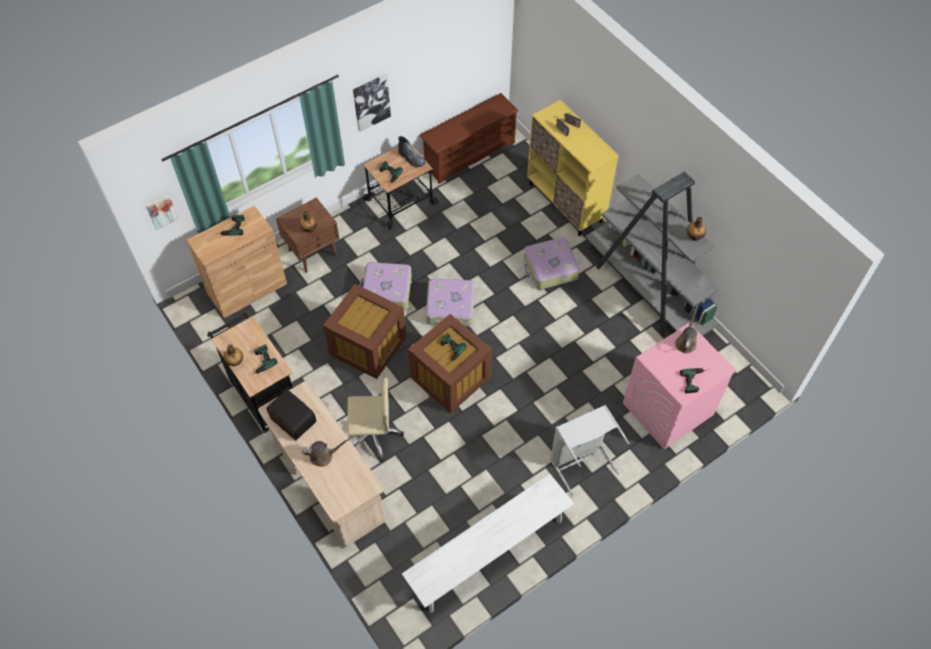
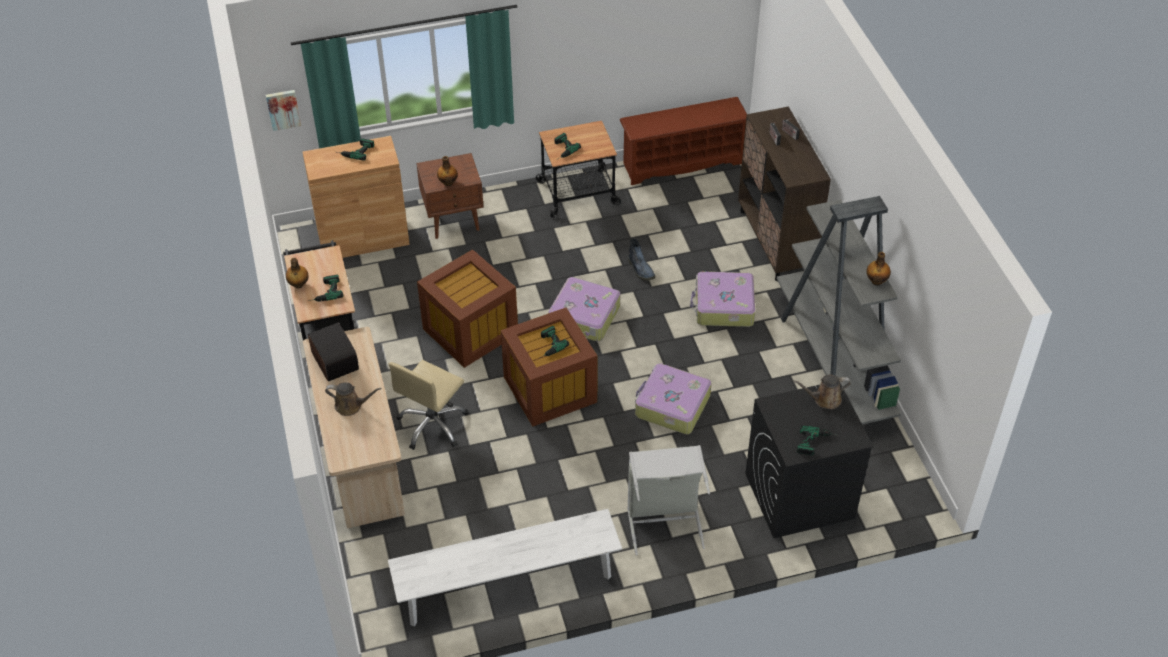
camera: 20 degrees right, 10 degrees down
beige office chair [347,377,404,462] -> beige office chair turned 105 degrees clockwise [389,360,469,450]
picture [353,74,391,132] -> none
suitcase [359,262,412,310] -> suitcase moved to [635,363,711,434]
boot [398,136,426,167] -> boot moved to [628,239,655,281]
yellow cabinet [527,100,618,236] -> brown cabinet [738,107,831,281]
pink washing machine [623,323,736,449] -> black washing machine [745,383,874,538]
brown watering can [675,306,697,353] -> brown watering can turned 135 degrees counterclockwise [794,375,851,409]

